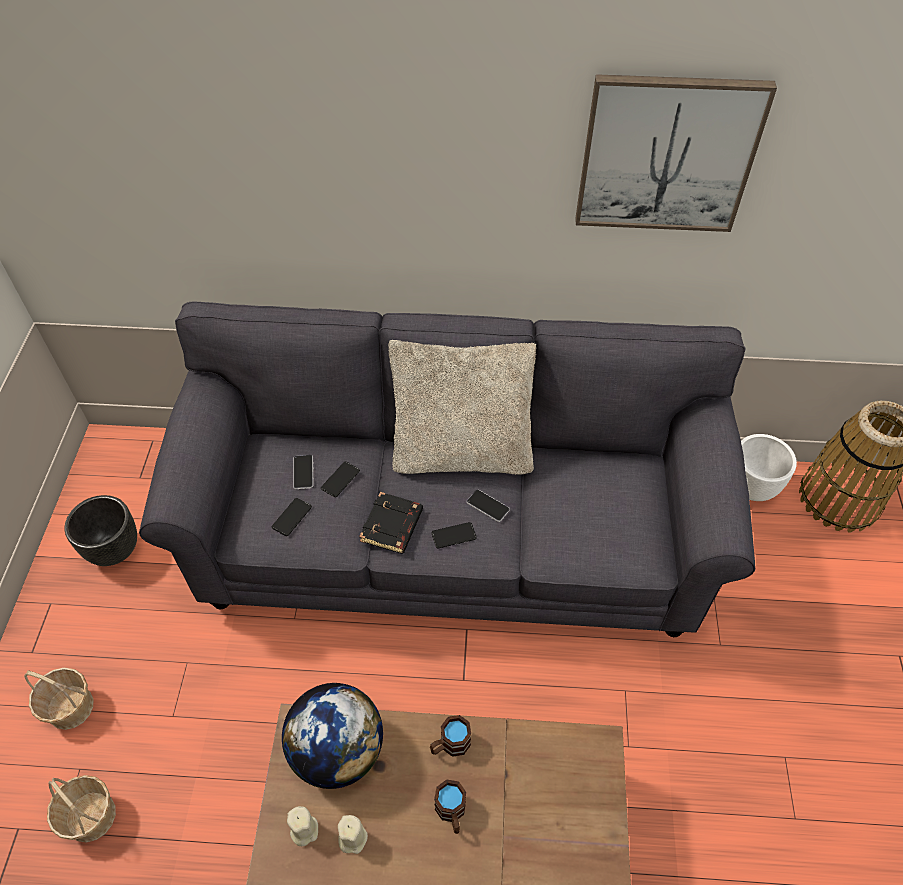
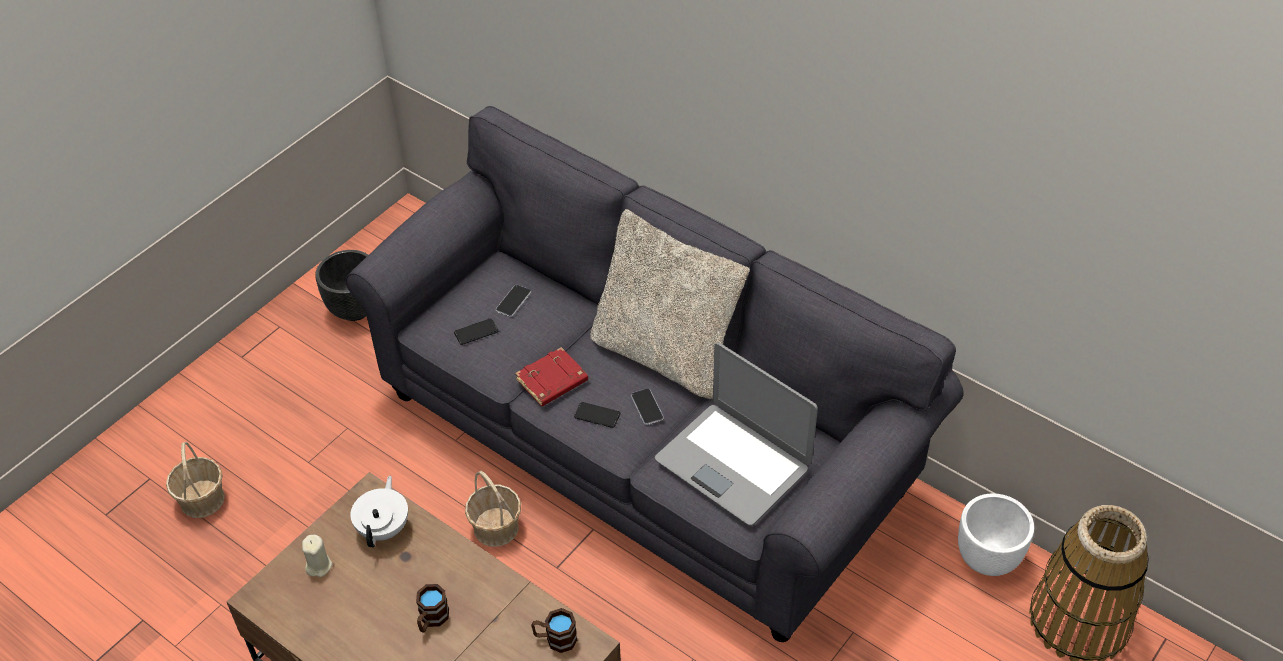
camera: 35 degrees right, 5 degrees down
basket [24,667,93,730] -> basket moved to [465,471,521,547]
globe [282,683,383,789] -> white teapot [350,476,408,547]
phone [321,462,360,497] -> none
beige candle [338,815,368,854] -> none
black book [359,492,423,554] -> red book [515,347,588,406]
brown mug [430,715,471,757] -> brown mug moved to [531,608,577,653]
picture [575,74,777,232] -> none
none -> laptop [655,343,818,526]

